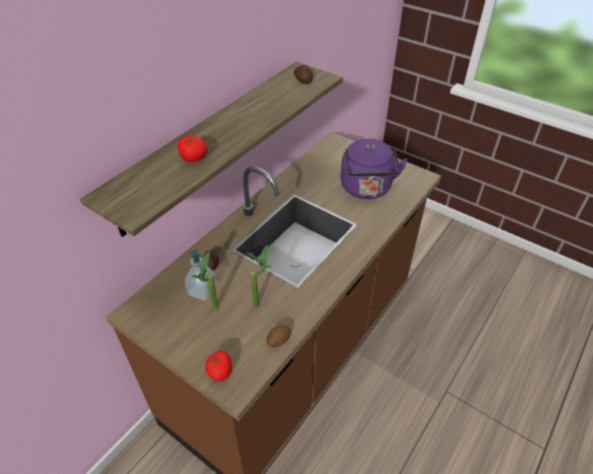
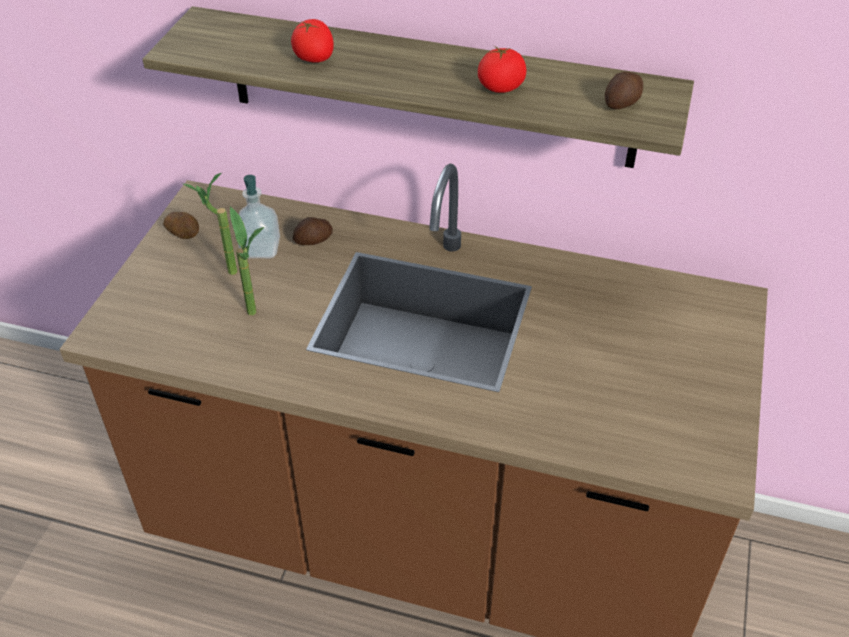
camera: 70 degrees right, 0 degrees up
tomato [205,351,232,381] -> tomato moved to [478,46,526,93]
potato [267,325,291,348] -> potato moved to [163,212,199,239]
purple kettle [341,139,408,199] -> none

